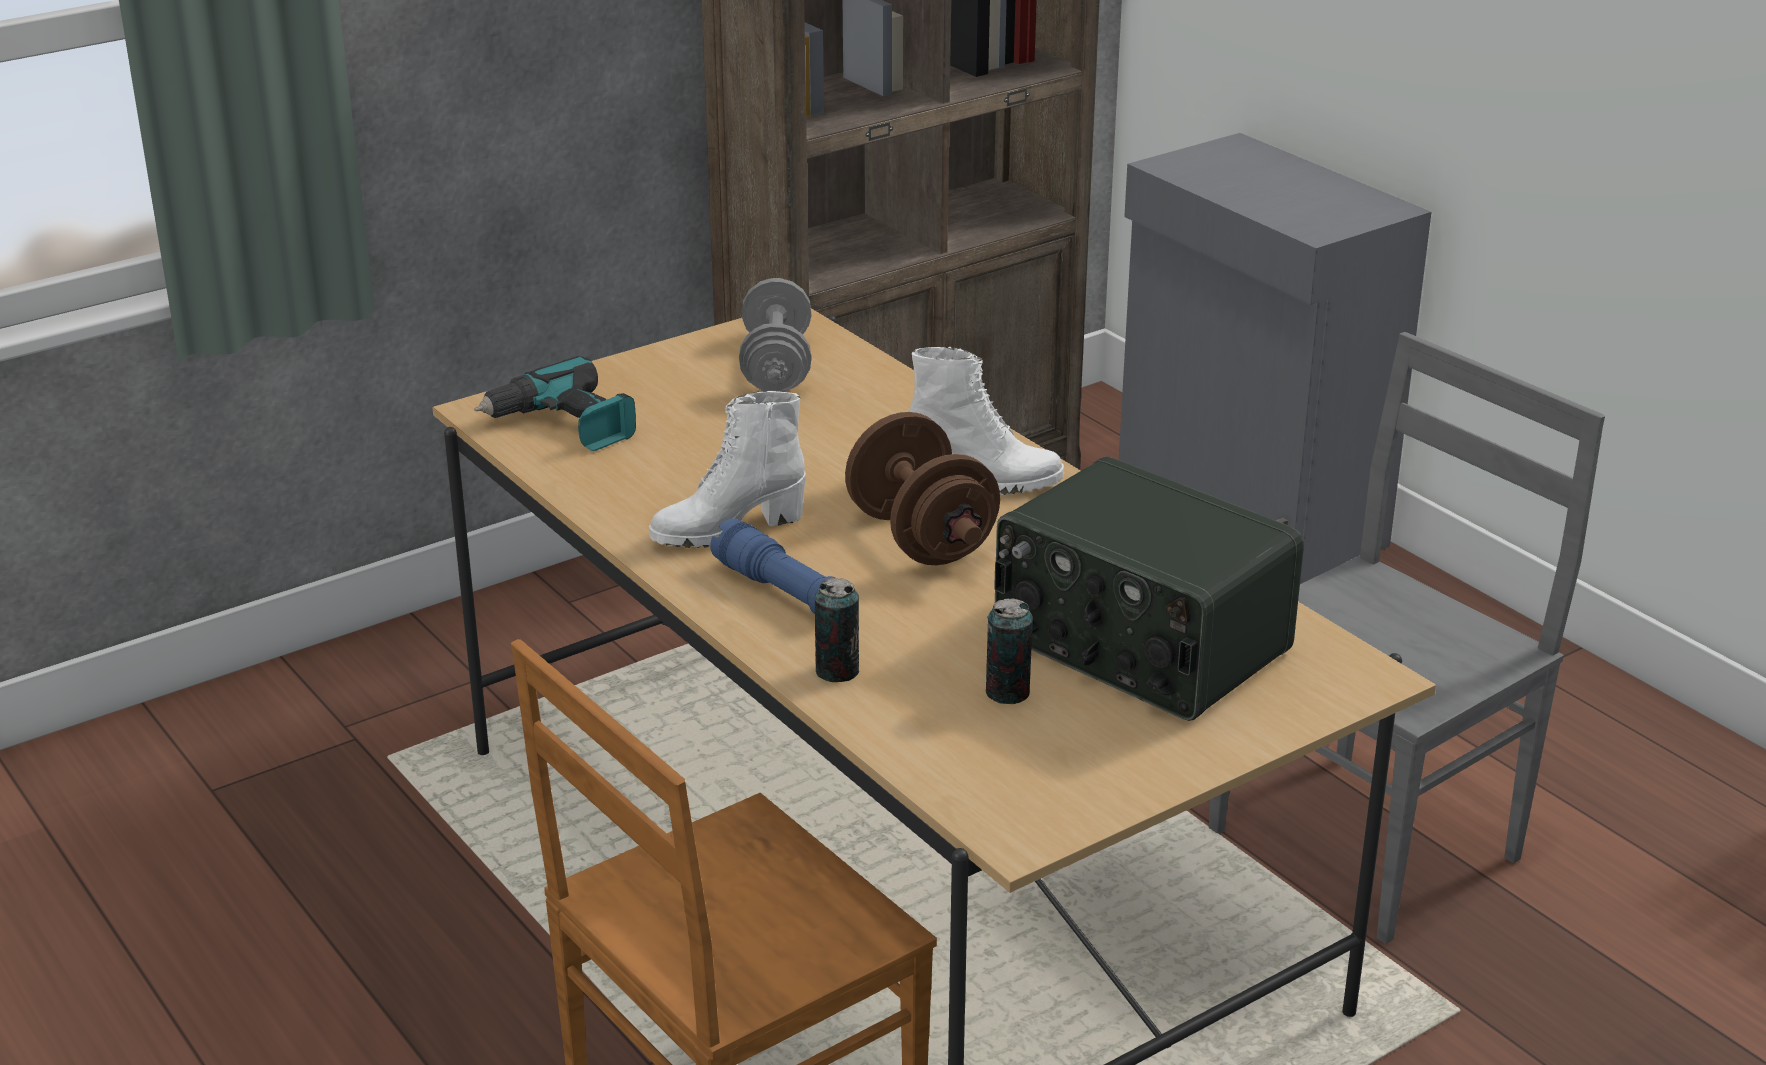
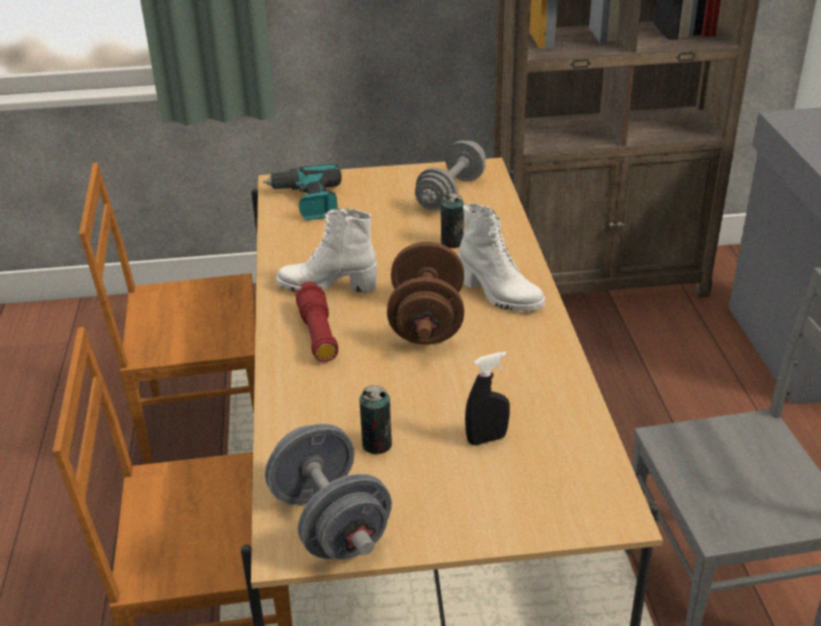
camera: 30 degrees right, 5 degrees up
blue flashlight [710,518,835,614] -> red flashlight [296,282,338,362]
can [815,578,859,682] -> can moved to [441,193,464,248]
radio [994,456,1304,721] -> black spray bottle [465,352,510,445]
none -> brown chair [79,163,256,464]
none -> grey dumbbell [265,424,392,559]

